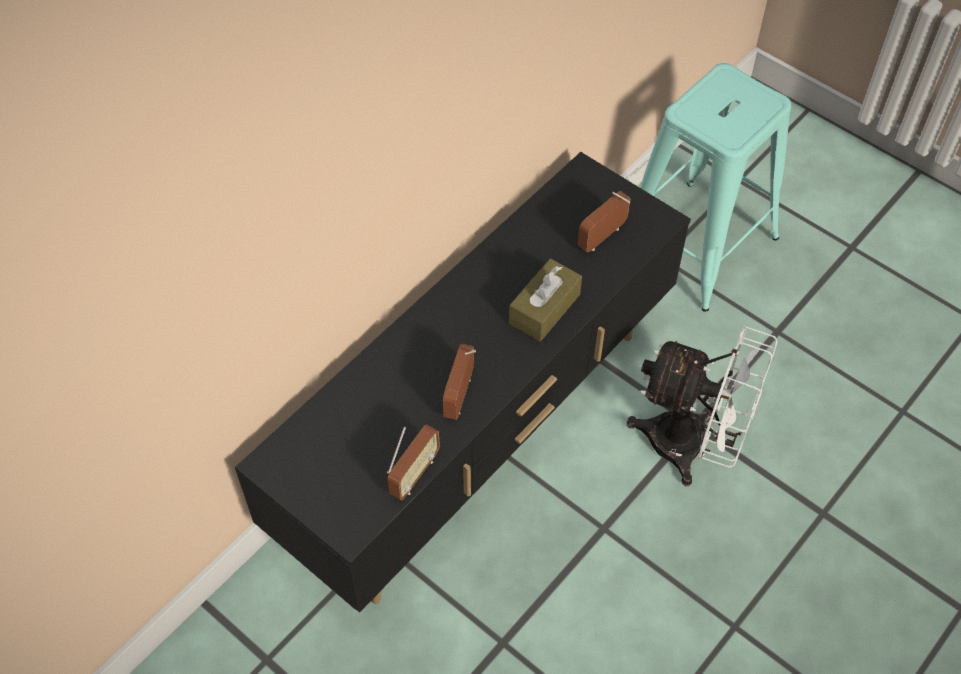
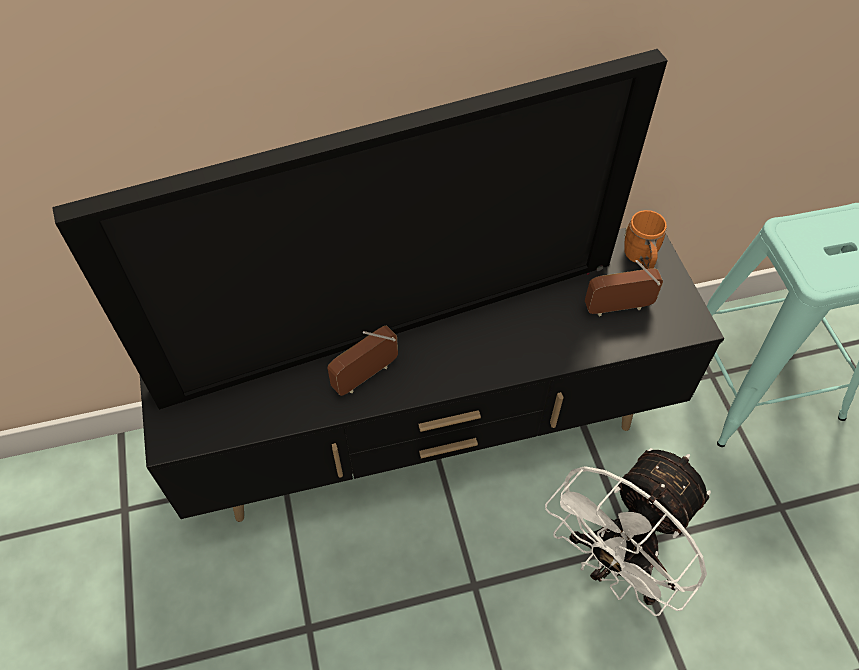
camera: 35 degrees right, 0 degrees up
radio [387,424,440,501] -> none
brown tissue box [509,259,582,342] -> none
white fan [627,325,778,486] -> white fan turned 75 degrees clockwise [545,448,711,616]
none -> television [52,49,668,410]
none -> orange mug [624,210,667,269]

